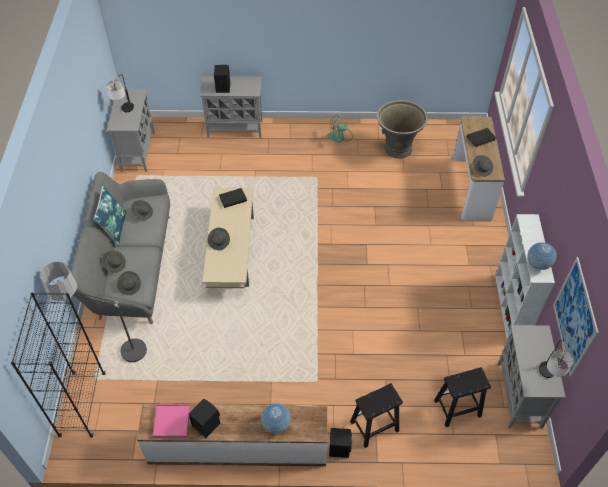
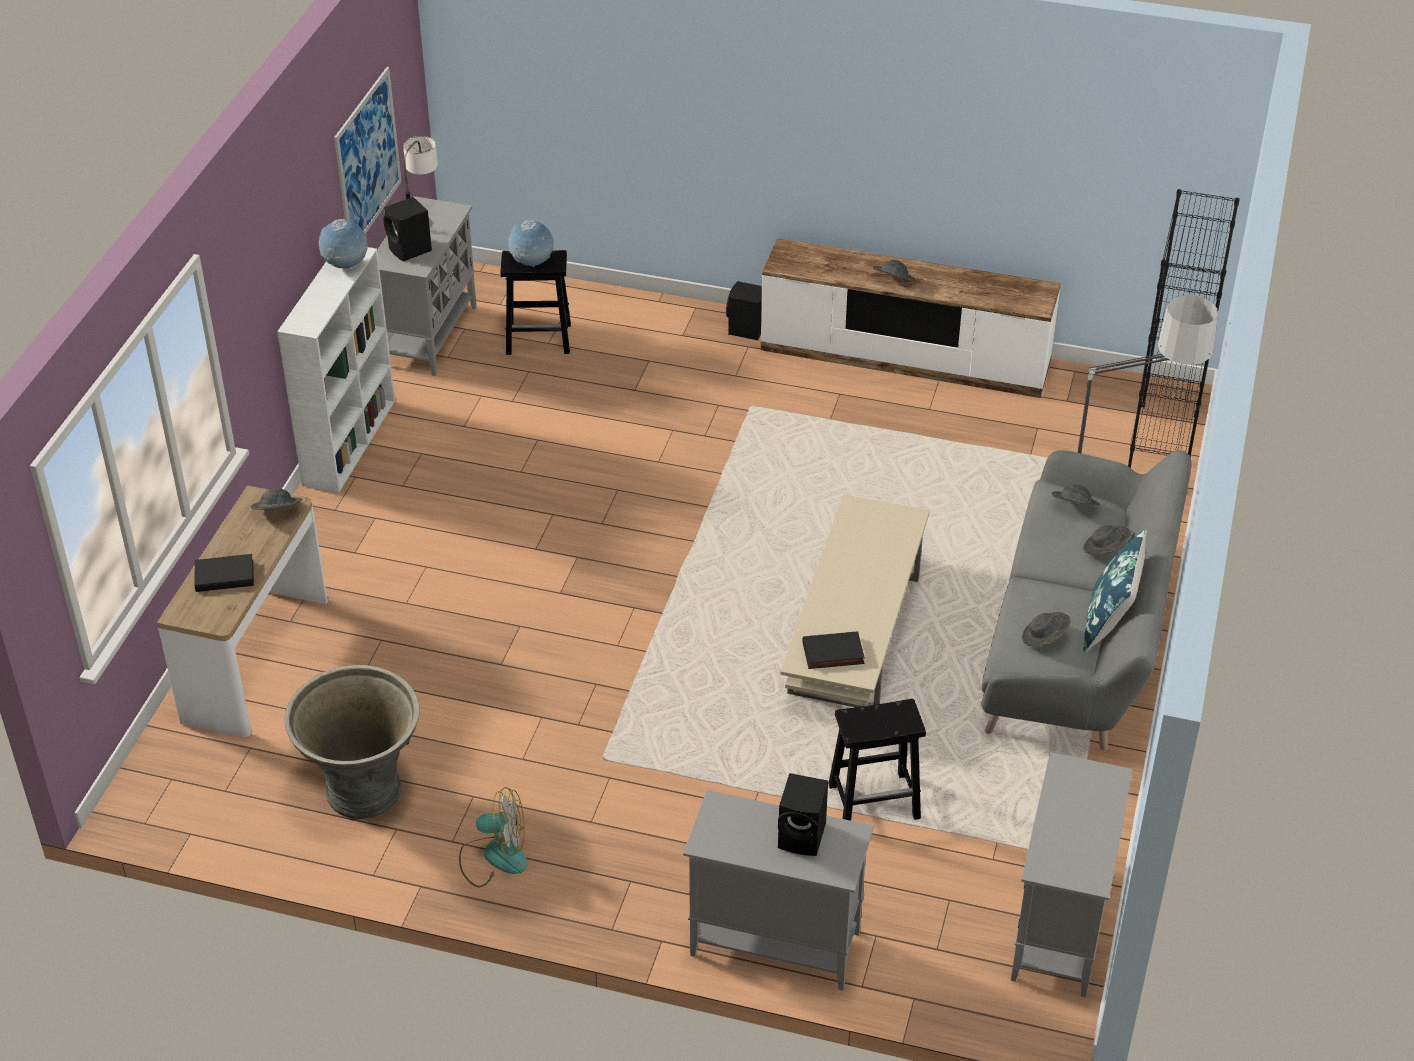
camera: 165 degrees left, 10 degrees down
table lamp [106,74,134,112] -> none
pink tray [153,404,190,438] -> none
black speaker [189,399,220,438] -> black speaker moved to [383,197,432,262]
grey hat [207,228,230,250] -> grey hat moved to [873,260,915,280]
globe [261,403,291,434] -> globe moved to [509,220,553,267]
black stool [350,383,403,448] -> black stool moved to [828,699,926,821]

